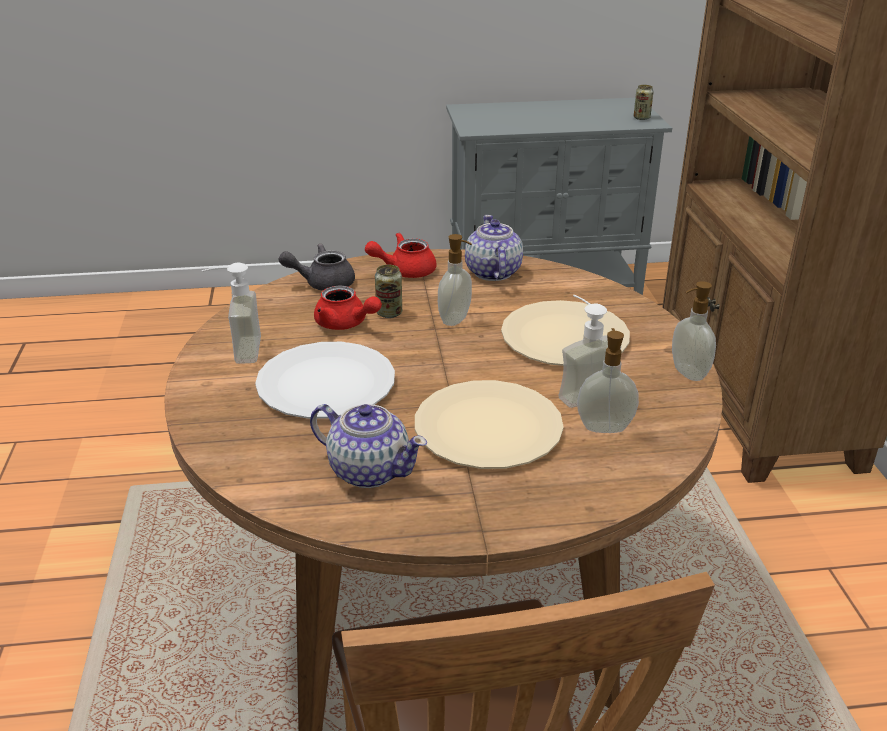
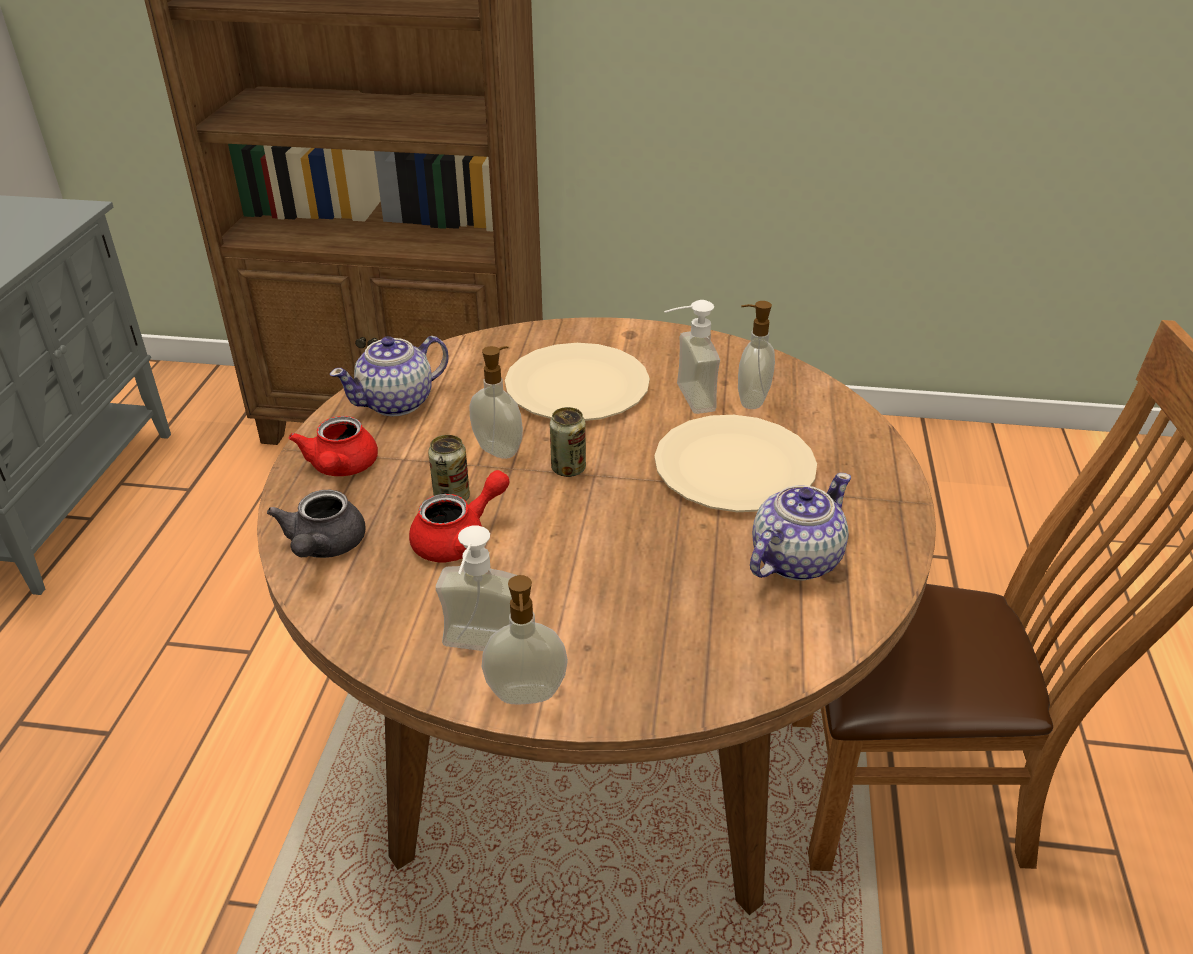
camera: 75 degrees left, 5 degrees up
white plate [255,342,395,419] -> none
teapot [465,215,523,281] -> teapot turned 45 degrees counterclockwise [330,336,449,416]
can [634,85,654,120] -> can moved to [550,407,586,477]
soap dispenser [672,281,716,381] -> soap dispenser moved to [482,575,568,704]

